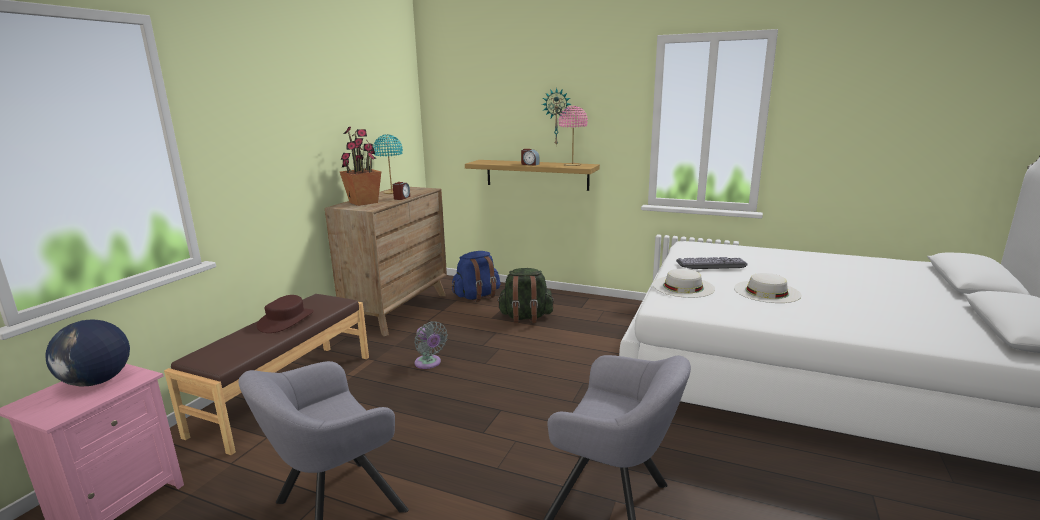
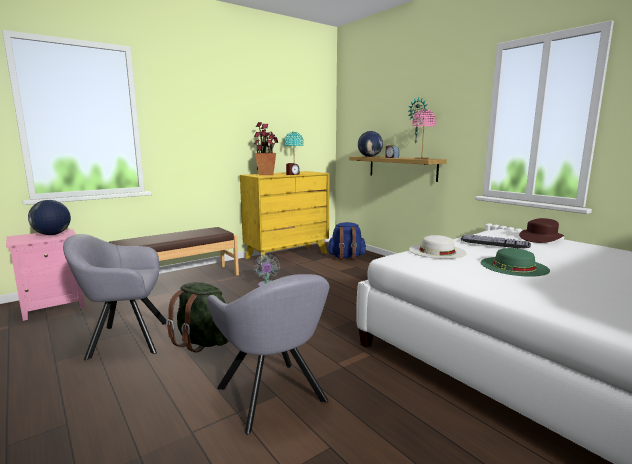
camera: 30 degrees right, 5 degrees down
brown hat [257,295,314,333] -> brown hat moved to [519,218,564,243]
brown dresser [325,187,447,336] -> yellow dresser [240,171,330,264]
green backpack [497,268,554,323] -> green backpack moved to [166,282,229,353]
white hat [734,273,801,303] -> green hat [481,248,550,277]
none -> globe [358,131,383,157]

